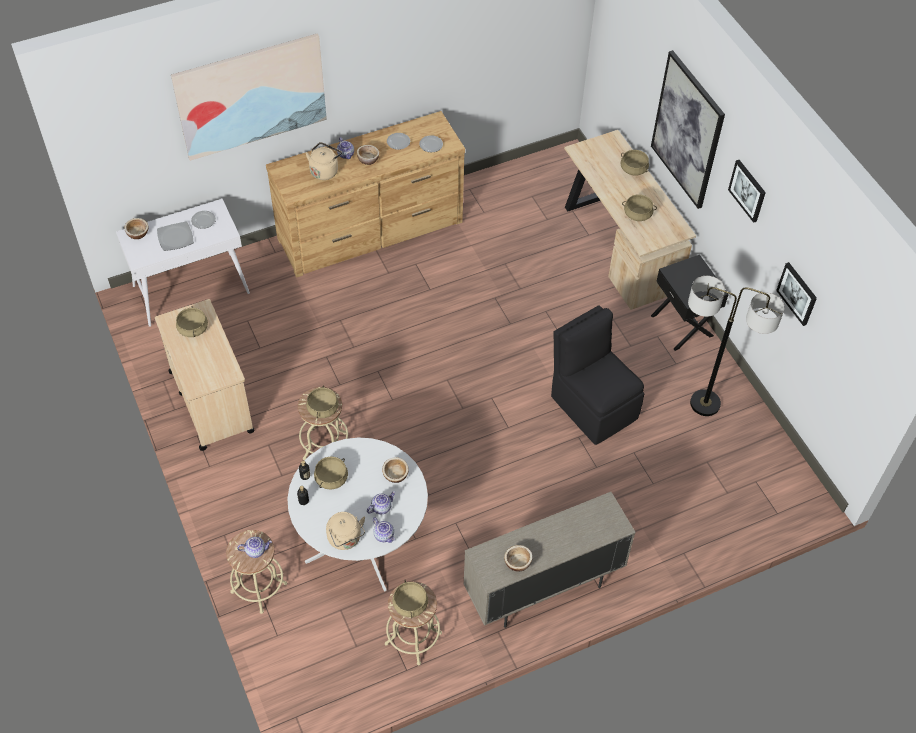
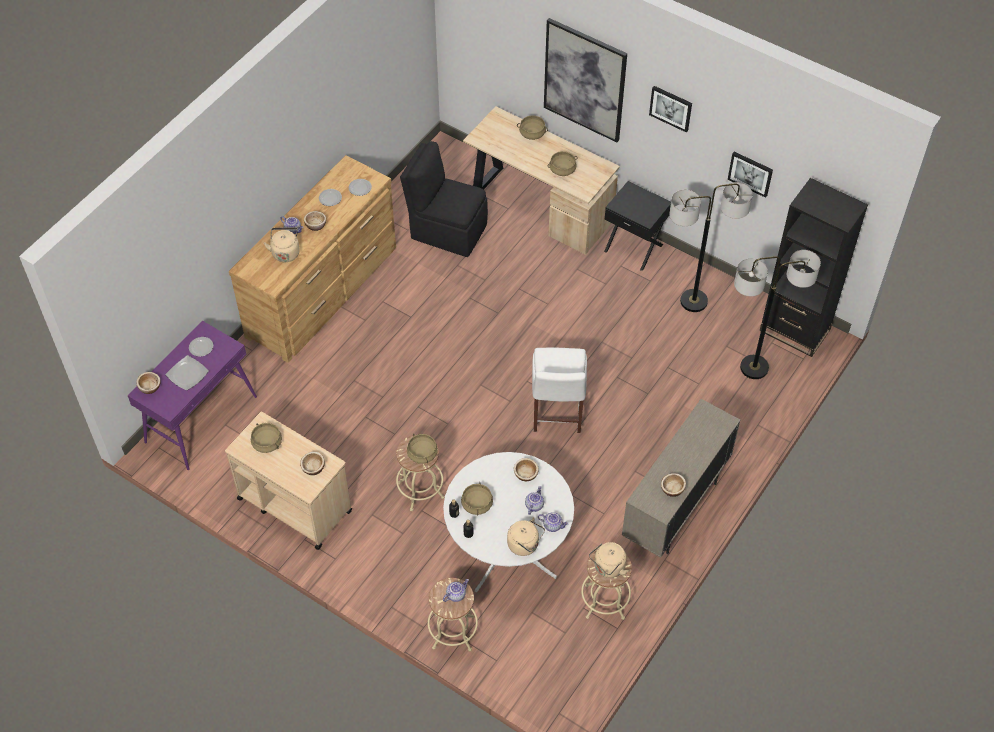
camera: 30 degrees left, 0 degrees up
white console table [116,199,250,327] -> purple console table [128,321,257,470]
picture [171,33,327,161] -> none
beige cooking pot [393,580,428,619] -> beige kettle [589,542,628,578]
black chair [551,305,644,445] -> black chair moved to [400,141,488,257]
none -> bowl [300,452,325,475]
none -> white chair [532,348,587,433]
none -> floor lamp [734,250,821,379]
none -> black bookcase [760,178,868,357]

